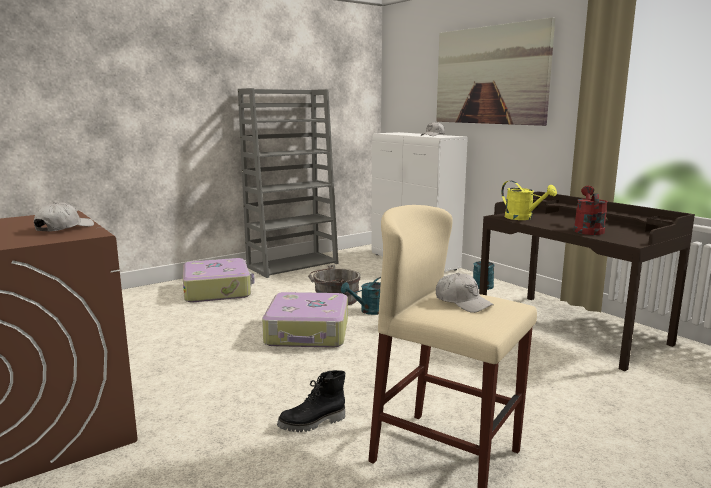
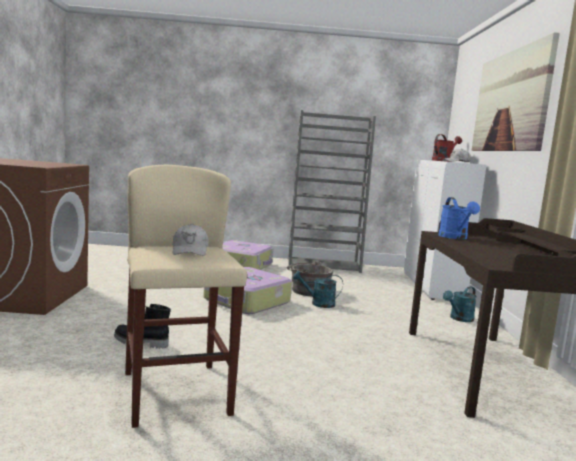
camera: 35 degrees right, 5 degrees down
white cap [34,202,94,232] -> none
yellow watering can [501,181,557,220] -> blue watering can [438,197,480,239]
red watering can [574,186,608,235] -> red watering can moved to [432,134,462,162]

